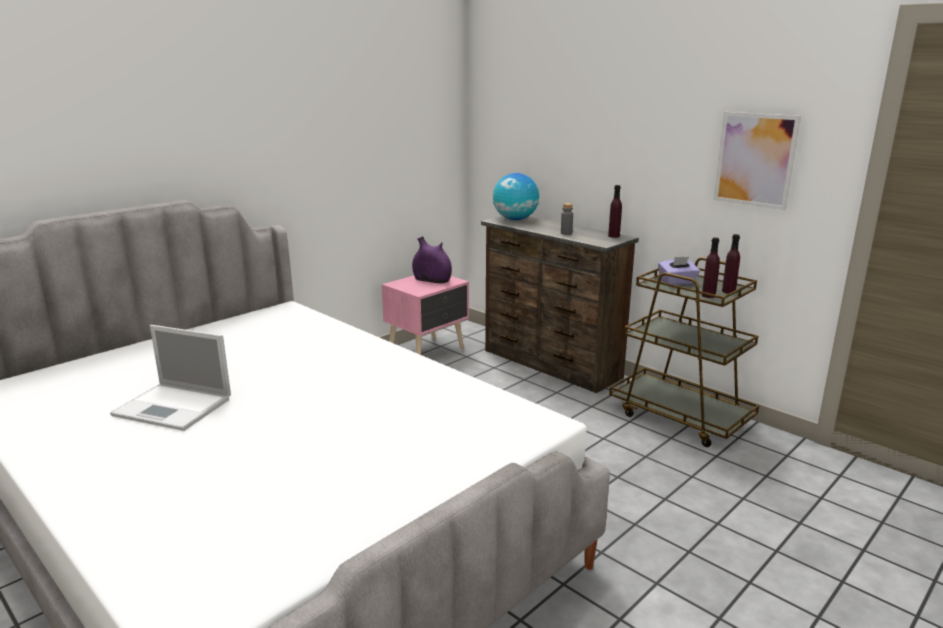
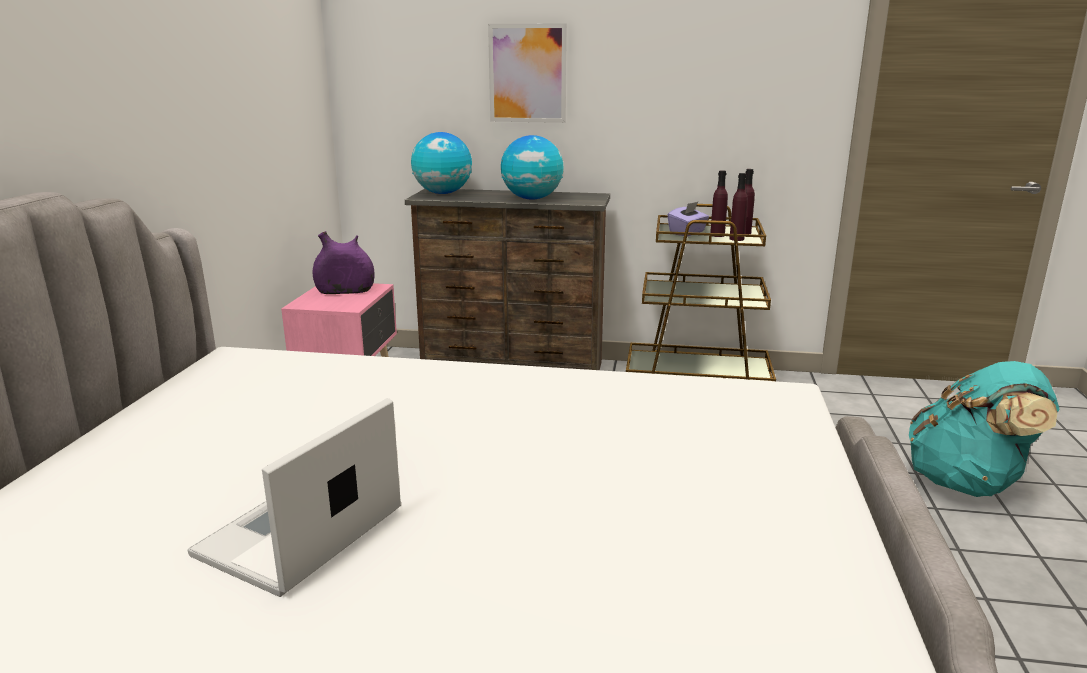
camera: 35 degrees left, 0 degrees up
laptop [110,325,231,431] -> laptop turned 135 degrees clockwise [187,398,401,597]
grey bottle [561,203,573,235] -> globe [501,135,564,200]
purple bottle [608,185,622,238] -> purple bottle moved to [710,170,728,237]
picture [713,112,801,210] -> picture moved to [488,23,567,123]
none -> turquoise backpack [909,361,1060,497]

